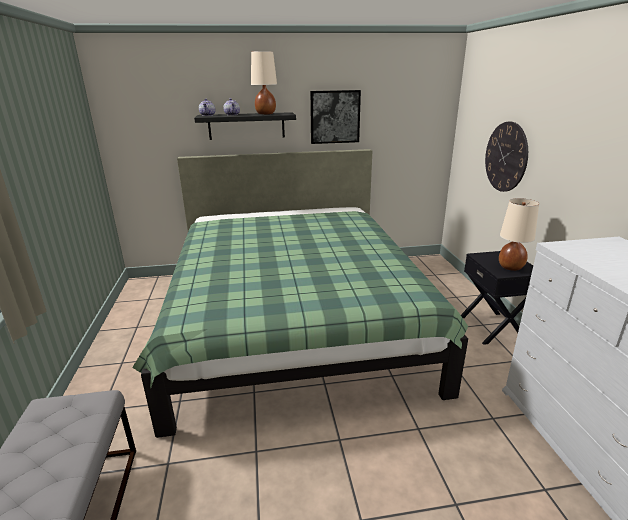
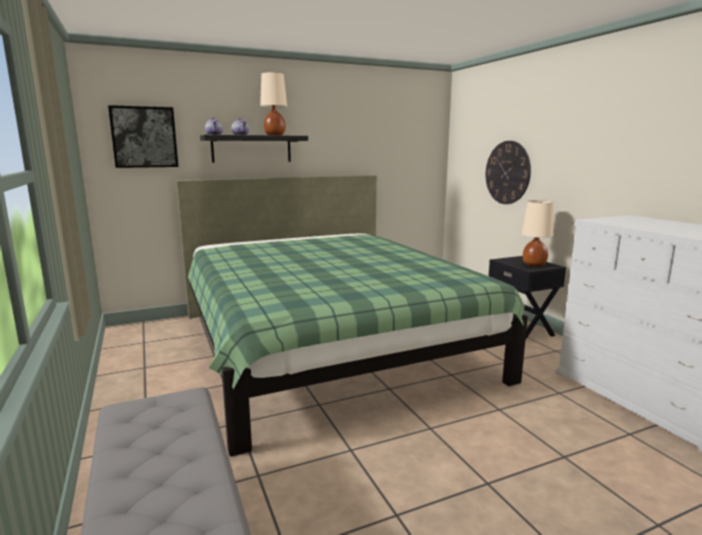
camera: 15 degrees left, 10 degrees down
picture [310,90,361,144] -> picture moved to [108,105,178,168]

